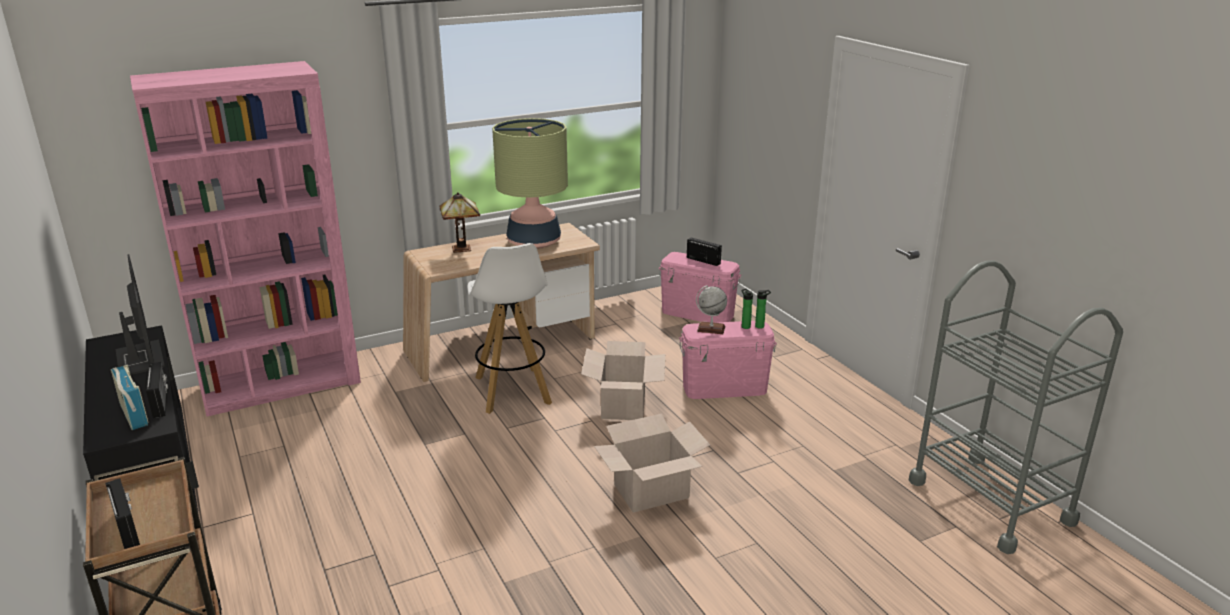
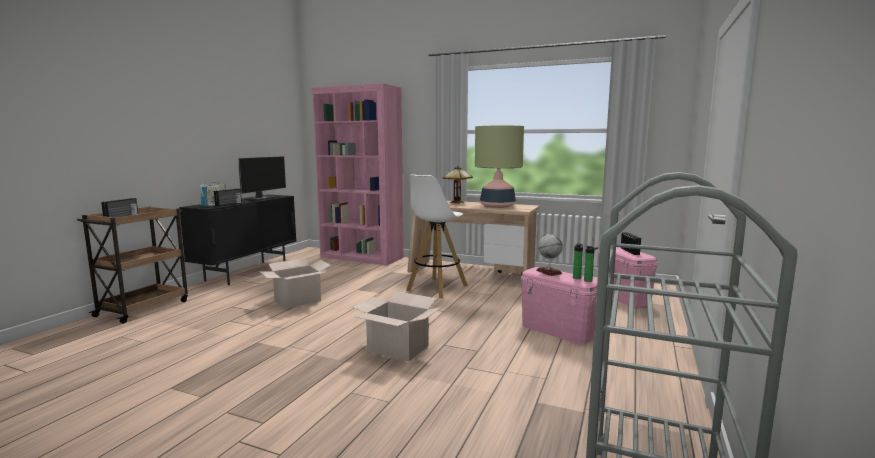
camera: 50 degrees right, 15 degrees down
cardboard box [581,341,665,420] -> cardboard box moved to [259,259,331,309]

